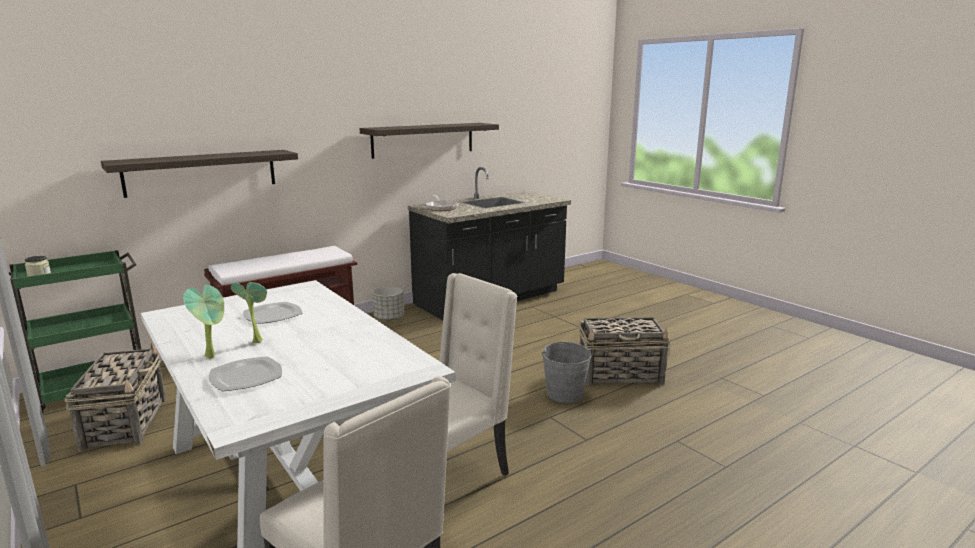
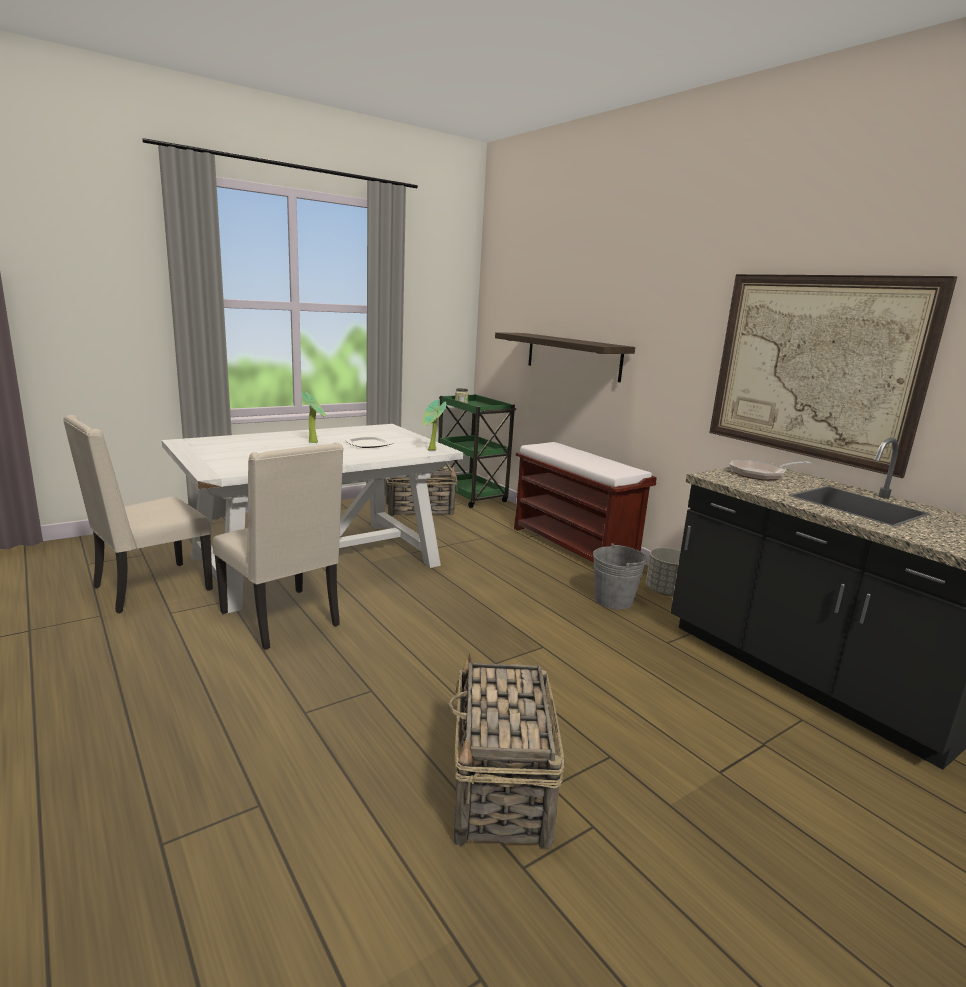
camera: 90 degrees right, 0 degrees up
potted plant [183,285,224,359] -> potted plant moved to [422,400,446,451]
plate [209,356,282,392] -> none
shelf [359,123,499,159] -> picture [709,274,957,478]
grey bucket [542,341,592,403] -> grey bucket moved to [593,543,647,610]

